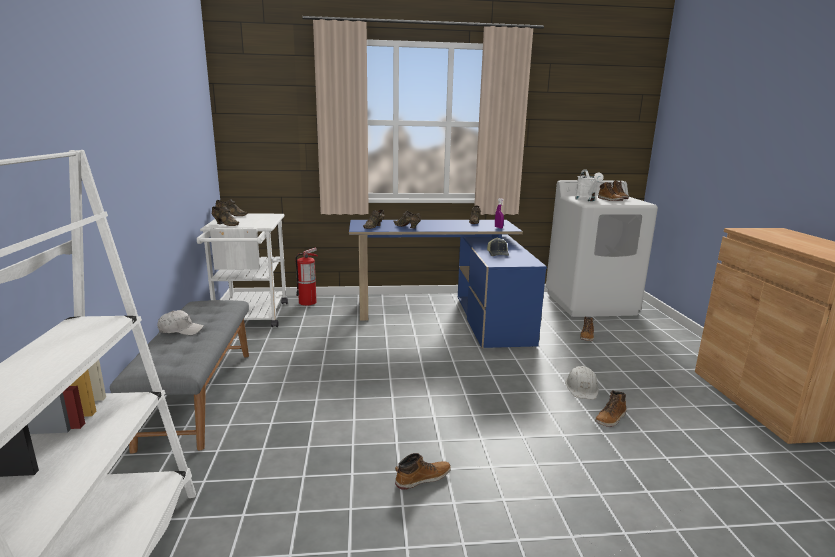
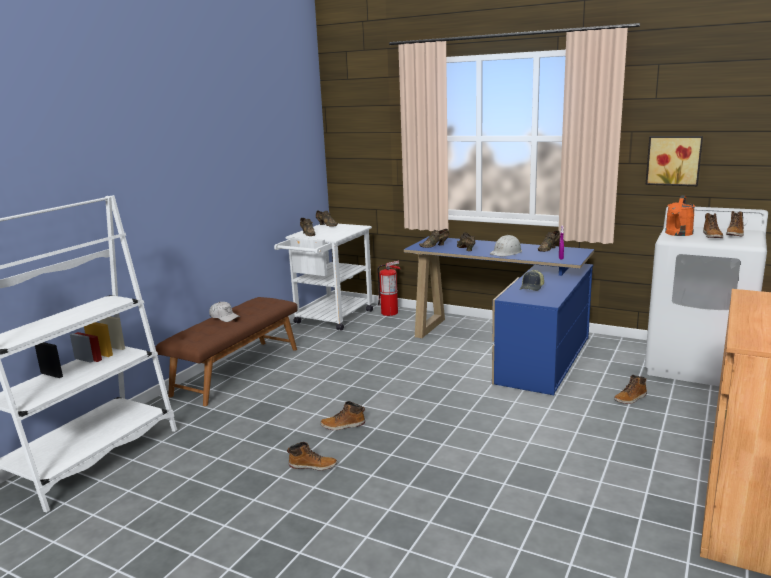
camera: 35 degrees right, 0 degrees up
grey bench [110,300,249,453] -> brown bench [156,297,298,406]
white hard hat [565,366,599,400] -> white hard hat moved to [490,235,522,256]
white watering can [575,170,604,201] -> orange watering can [665,196,695,236]
boot [595,390,627,427] -> boot moved to [320,401,365,430]
none -> picture [646,136,703,186]

